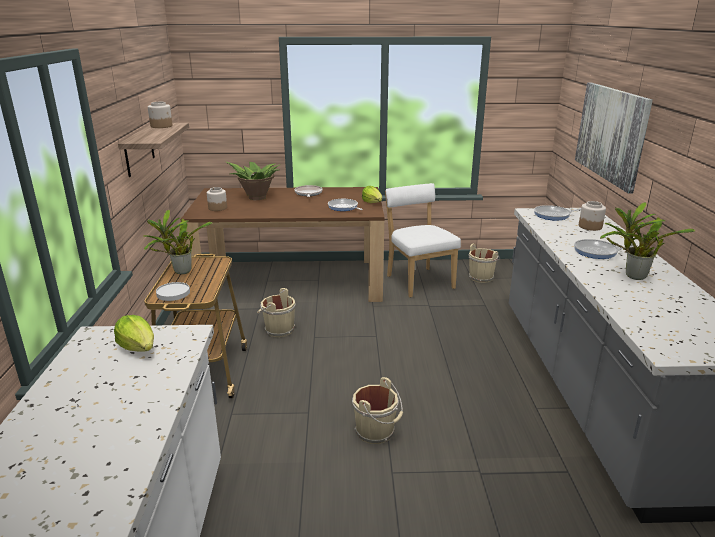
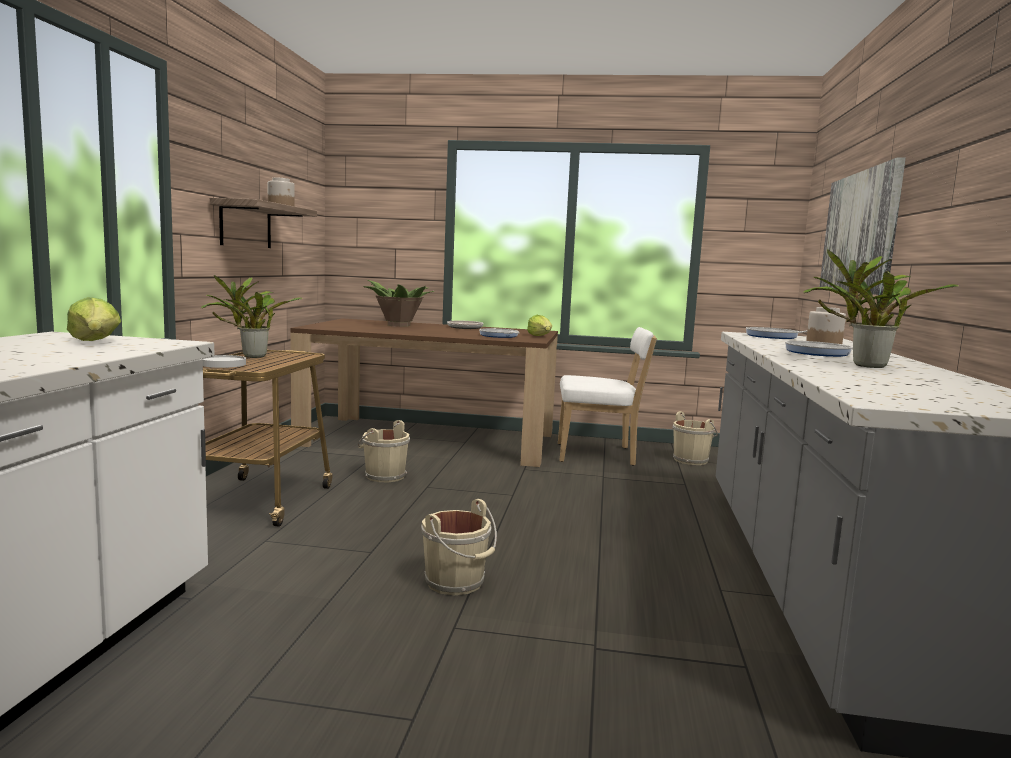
camera: 10 degrees right, 15 degrees down
jar [207,187,227,211] -> none
white chair [385,183,461,298] -> white chair turned 105 degrees clockwise [558,327,657,466]

